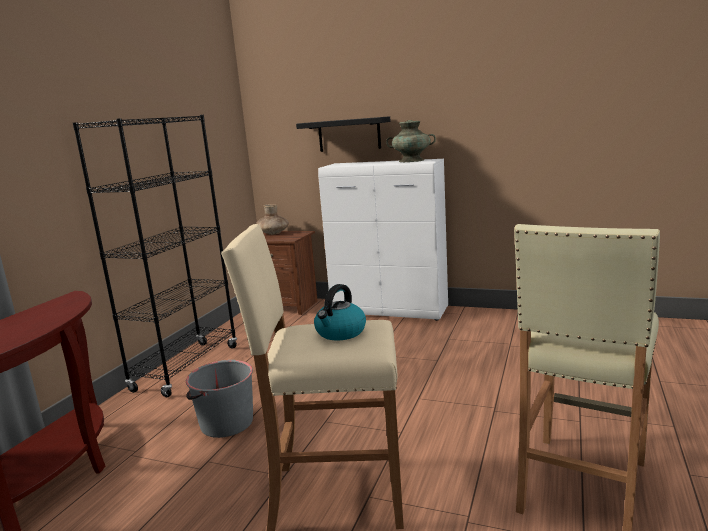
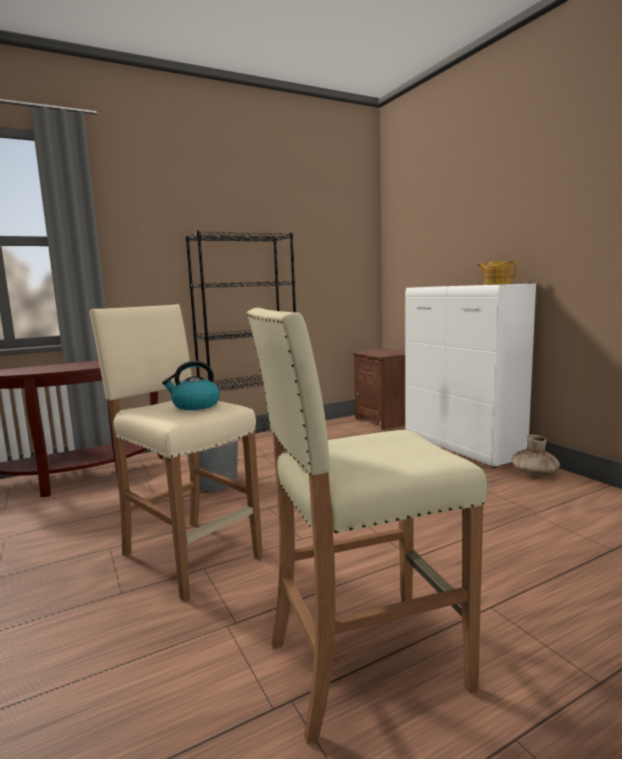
camera: 40 degrees right, 5 degrees down
brown vase [256,204,289,235] -> brown vase moved to [512,434,560,477]
black shelf [296,116,391,152] -> none
turquoise vase [386,120,436,162] -> teapot [477,261,517,285]

